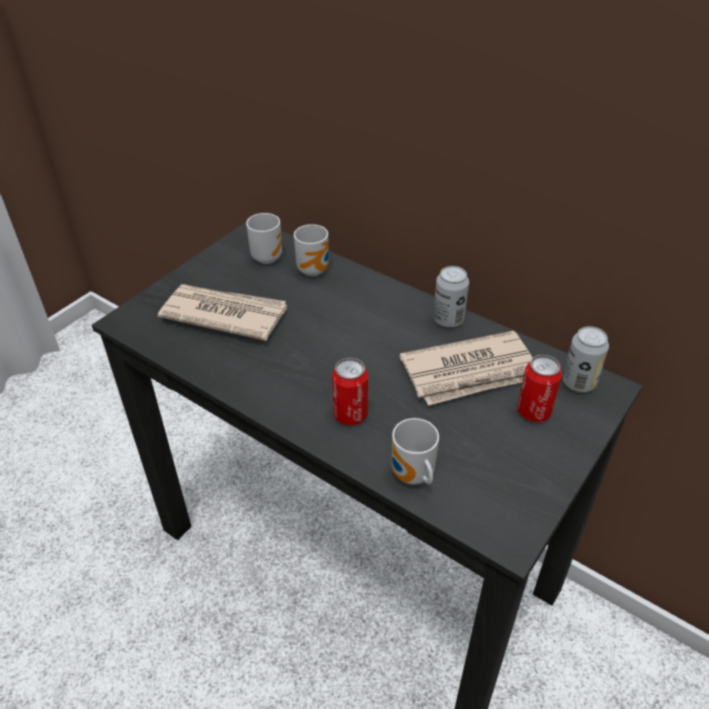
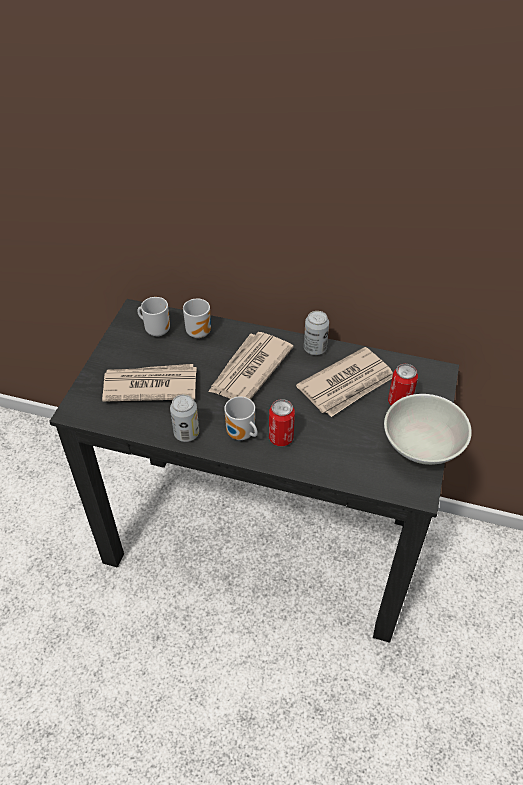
camera: 20 degrees left, 5 degrees up
mug [392,418,439,485] -> mug moved to [224,396,258,440]
can [562,326,609,392] -> can moved to [170,394,199,442]
none -> newspaper [208,332,294,400]
none -> white bowl [384,394,472,465]

